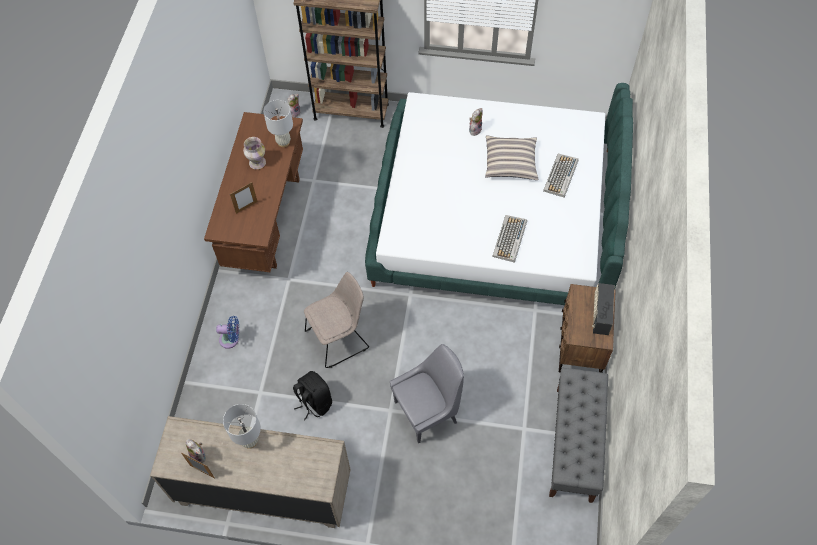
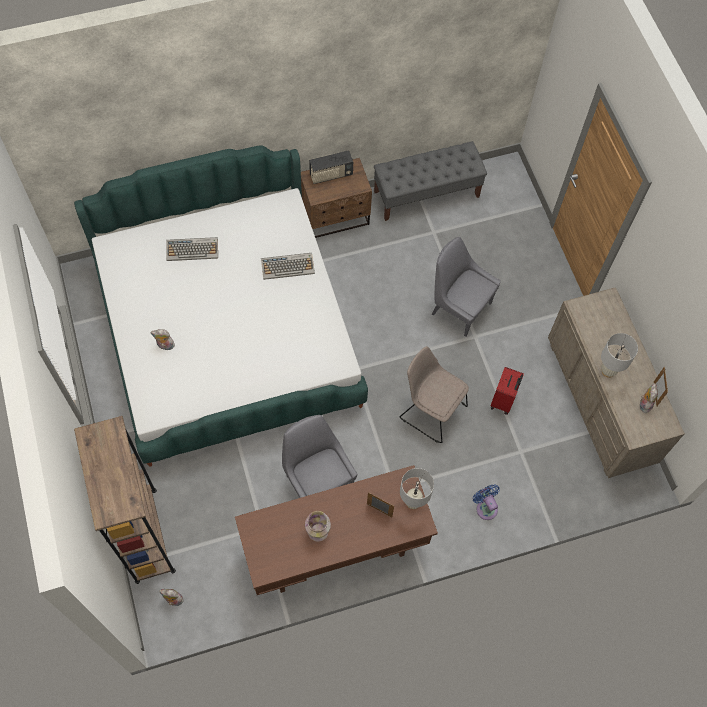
camera: 120 degrees left, 5 degrees up
white table lamp [263,100,293,147] -> white table lamp moved to [400,468,434,509]
black backpack [293,371,332,421] -> red suitcase [490,367,524,415]
pillow [485,135,538,180] -> none
none -> grey chair [282,415,357,498]

